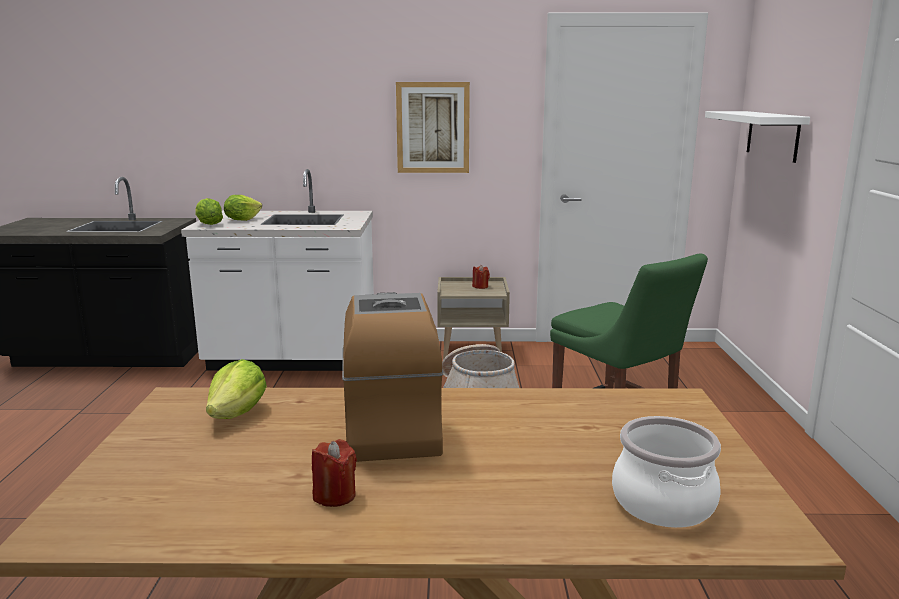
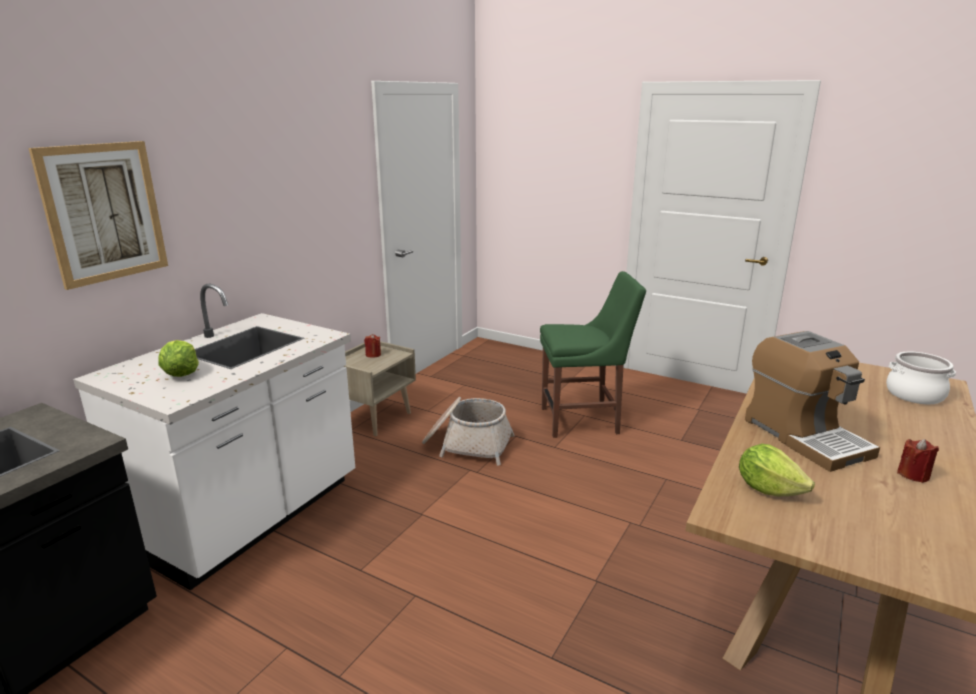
camera: 60 degrees left, 5 degrees up
lettuce [195,198,223,225] -> none
coffee machine [342,292,443,462] -> coffee machine turned 135 degrees counterclockwise [745,331,880,472]
picture [396,82,470,173] -> picture moved to [28,141,168,290]
white shelf [705,111,810,163] -> none

